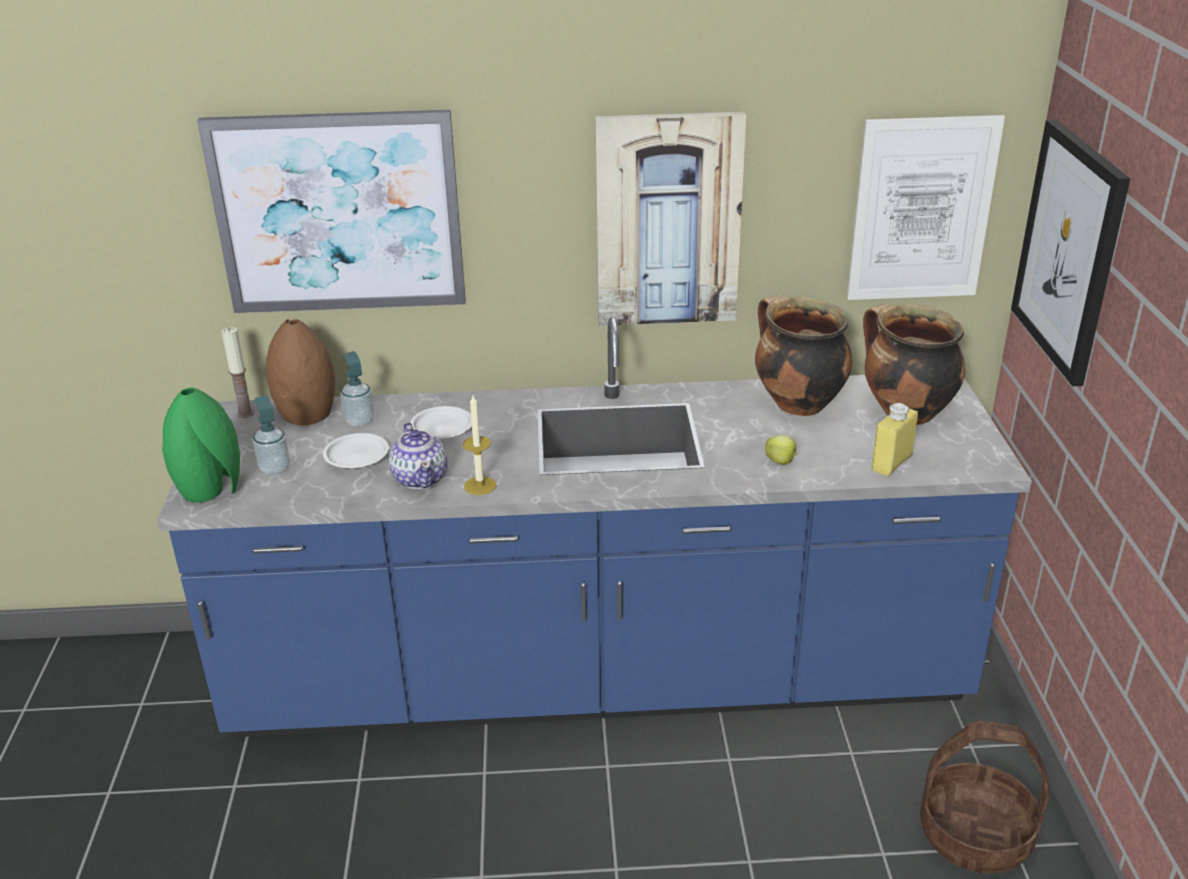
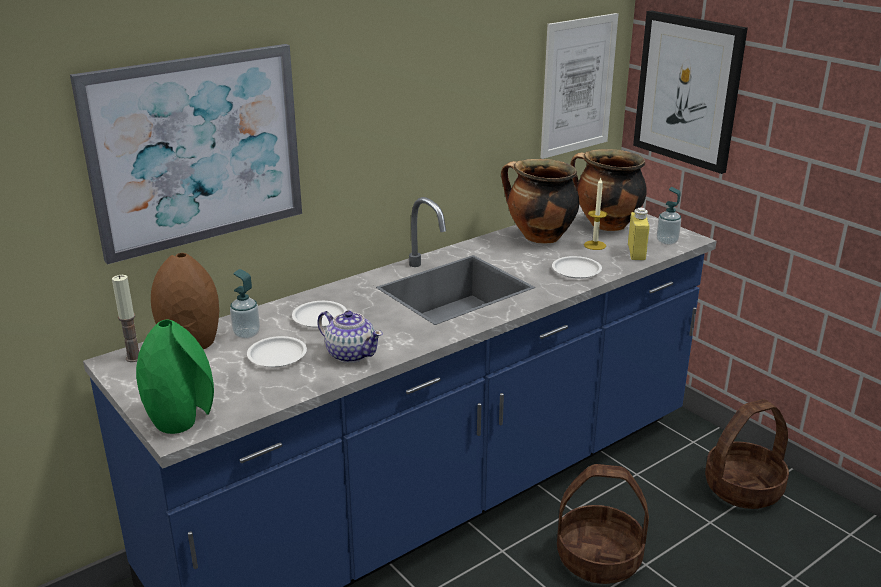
camera: 35 degrees left, 5 degrees down
soap dispenser [253,395,290,475] -> soap dispenser moved to [657,187,681,245]
candle [463,395,497,495] -> candle moved to [584,178,608,250]
picture [595,112,747,326] -> none
apple [765,435,798,464] -> white plate [552,256,602,279]
none -> basket [557,464,649,584]

